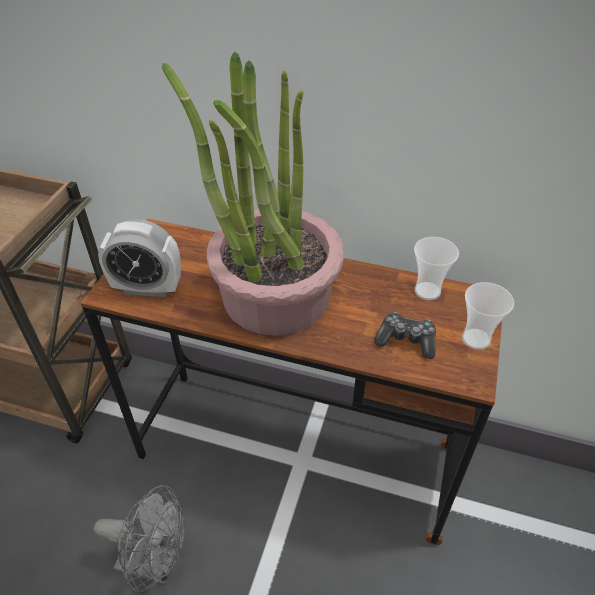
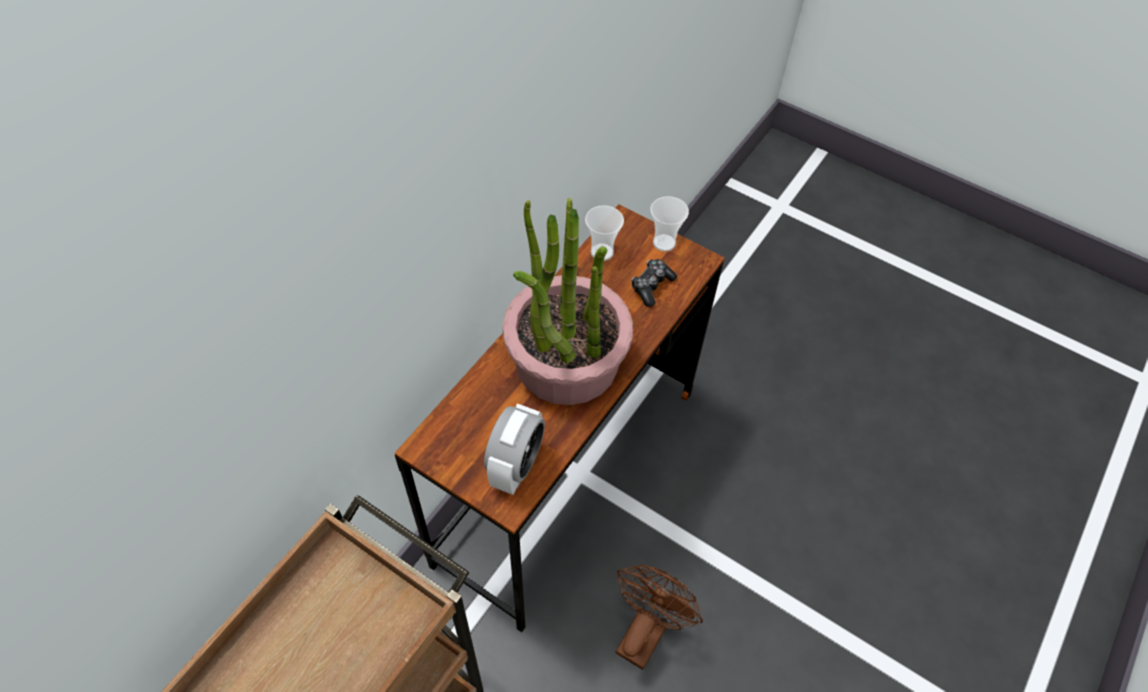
camera: 75 degrees left, 10 degrees up
grey fan [94,485,185,594] -> brown fan [615,565,703,669]

